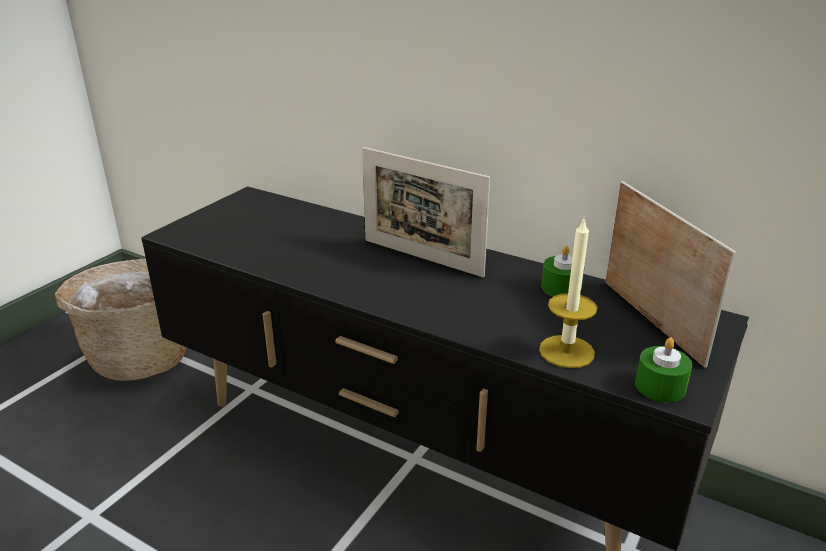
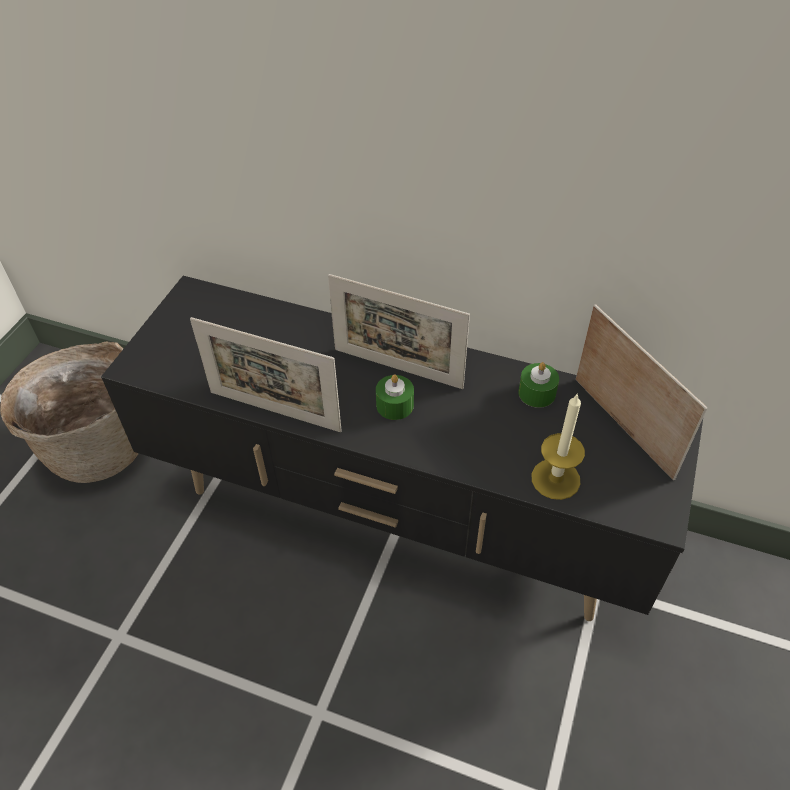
camera: 10 degrees left, 20 degrees up
green candle [635,337,693,403] -> green candle moved to [376,375,414,420]
none -> picture frame [190,317,342,432]

